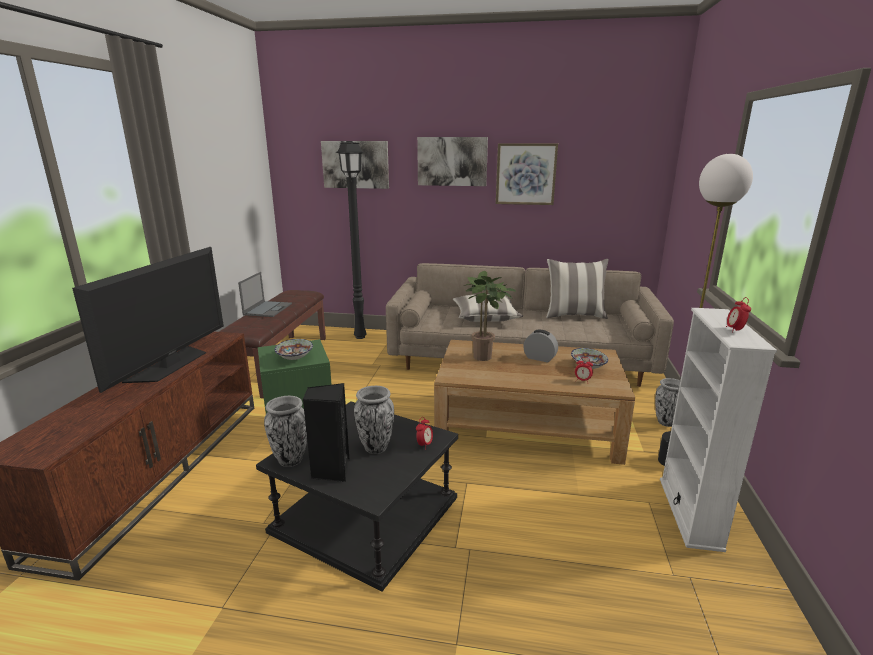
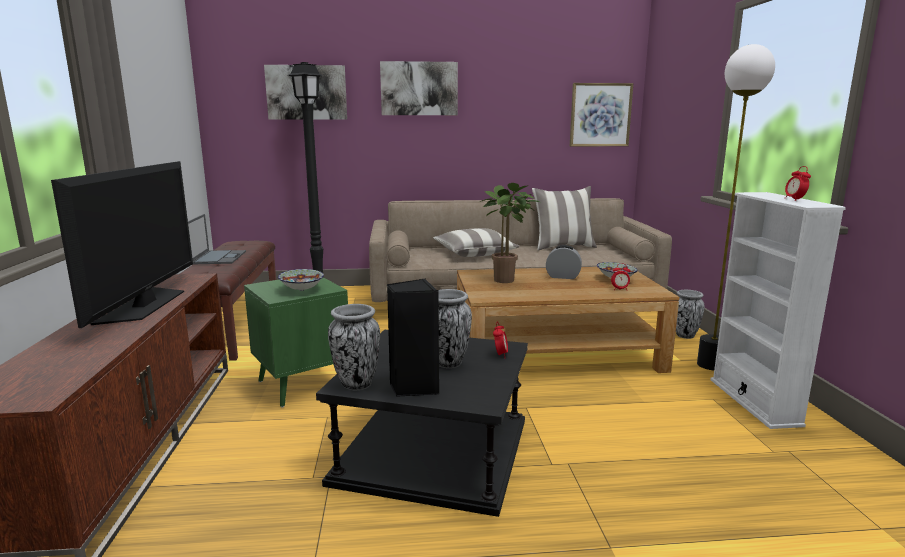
camera: 15 degrees left, 5 degrees down
picture [496,143,558,205] -> picture moved to [570,83,633,146]

